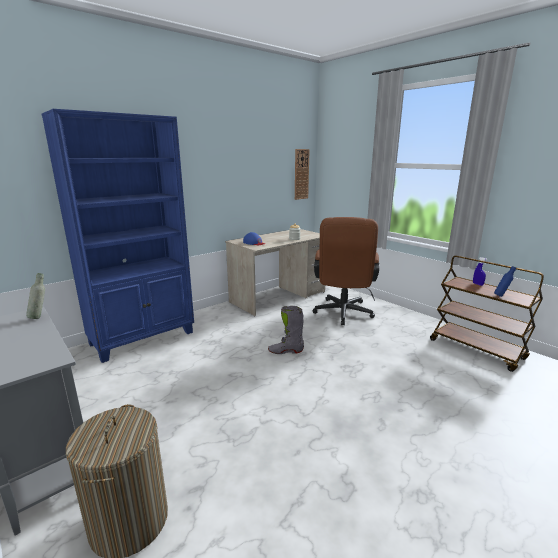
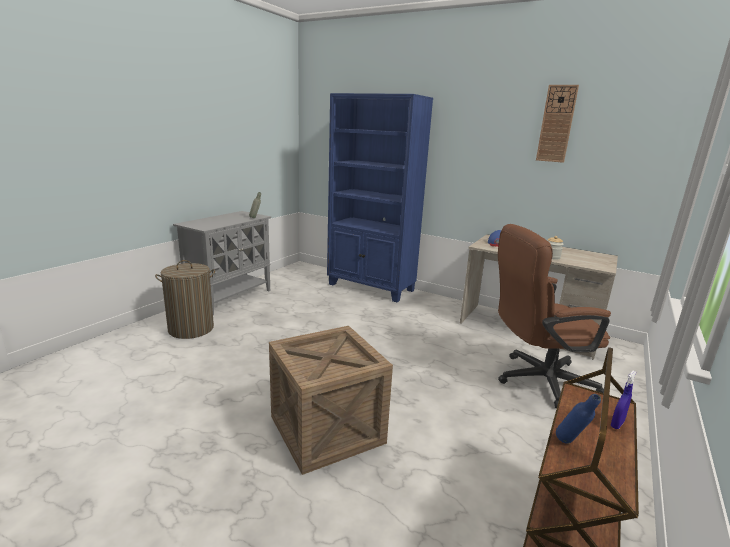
camera: 70 degrees right, 0 degrees up
grey boot [268,306,304,354] -> none
wall clock [295,149,310,200] -> wall clock moved to [536,85,579,163]
none -> crate [269,326,393,475]

